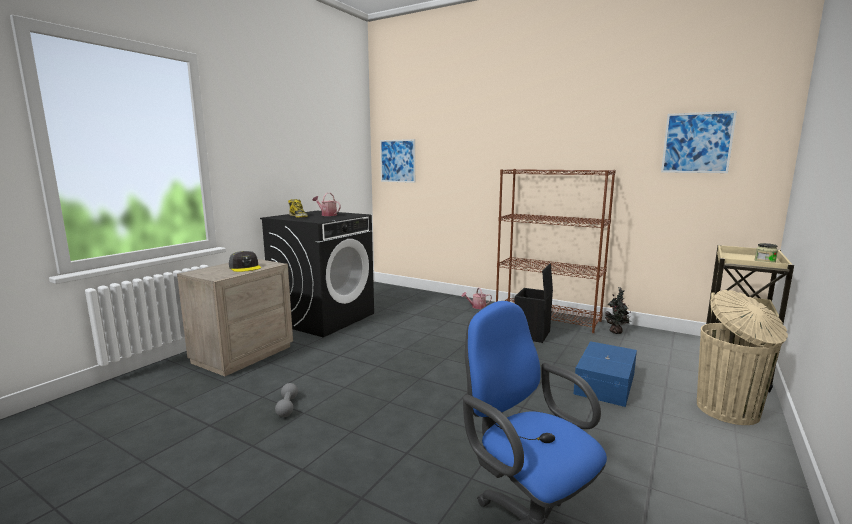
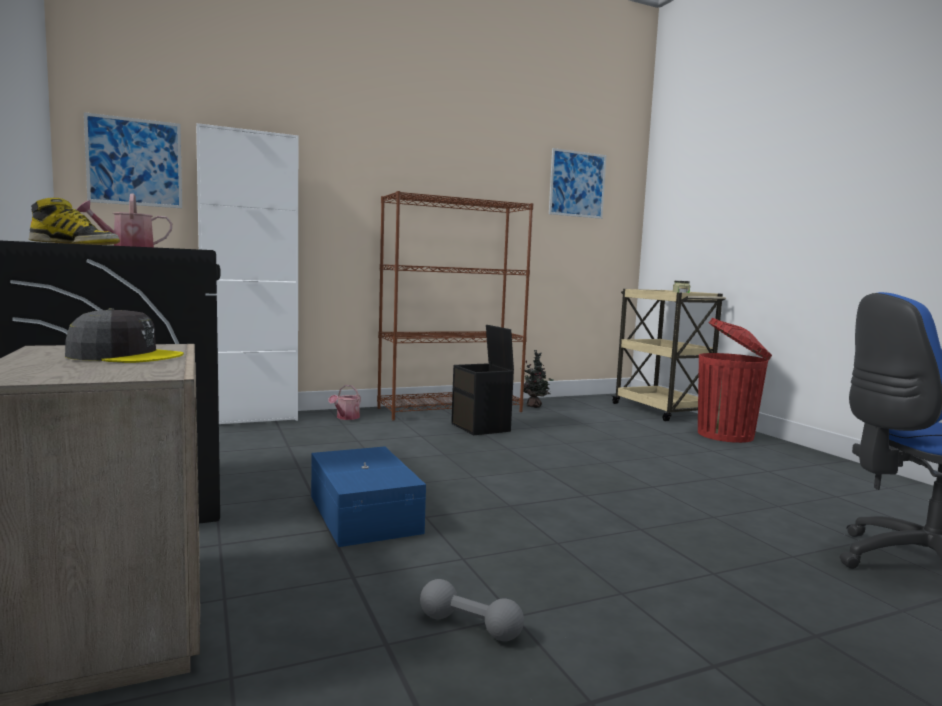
camera: 55 degrees left, 5 degrees down
blue storage box [574,341,637,407] -> blue storage box moved to [311,446,426,547]
beige trash can [697,290,788,425] -> red trash can [698,318,772,443]
none -> white cabinet [196,123,298,424]

